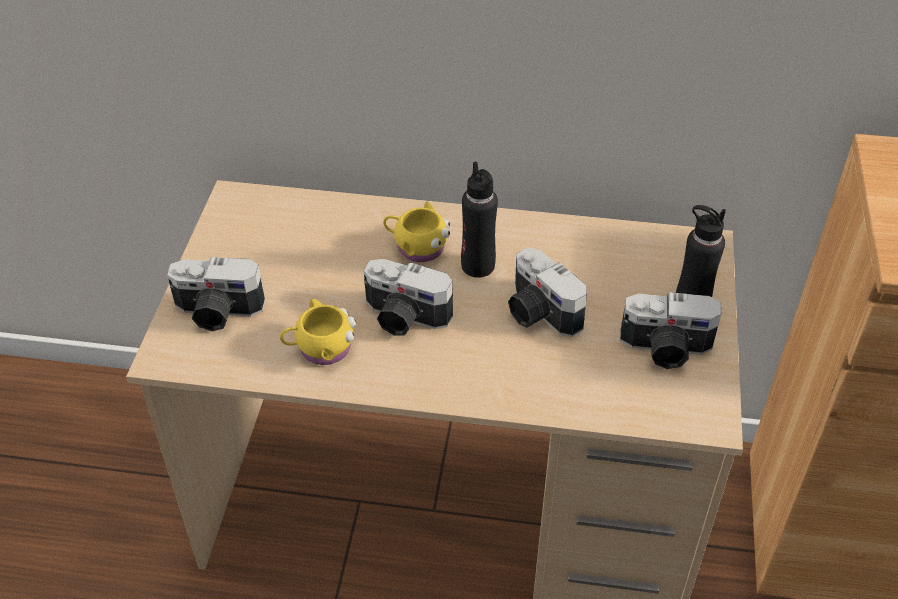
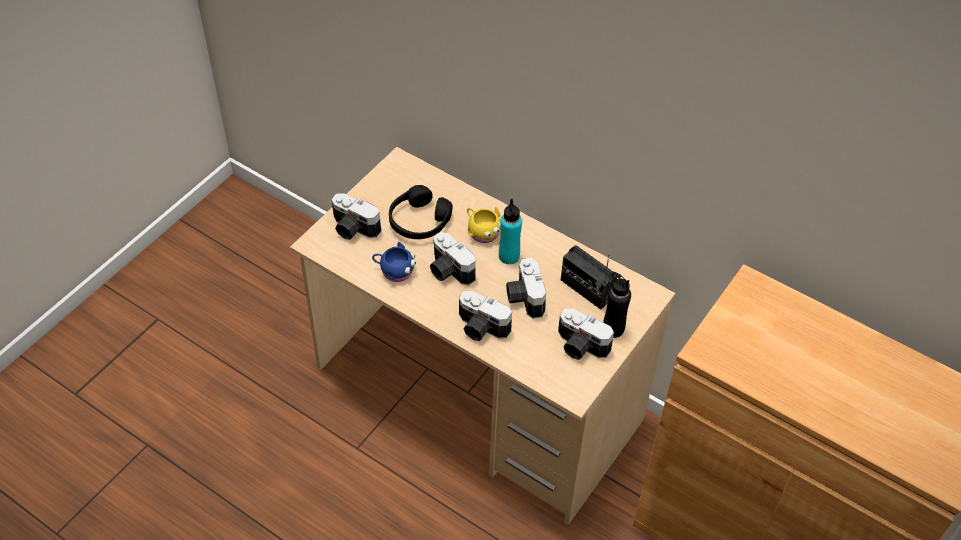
camera: 25 degrees right, 5 degrees up
yellow mug [280,299,356,365] -> blue mug [372,242,416,282]
black bottle [461,162,498,278] -> turquoise bottle [499,199,522,264]
none -> black headphones [389,185,453,239]
none -> camera [459,291,512,341]
none -> radio [561,245,617,310]

